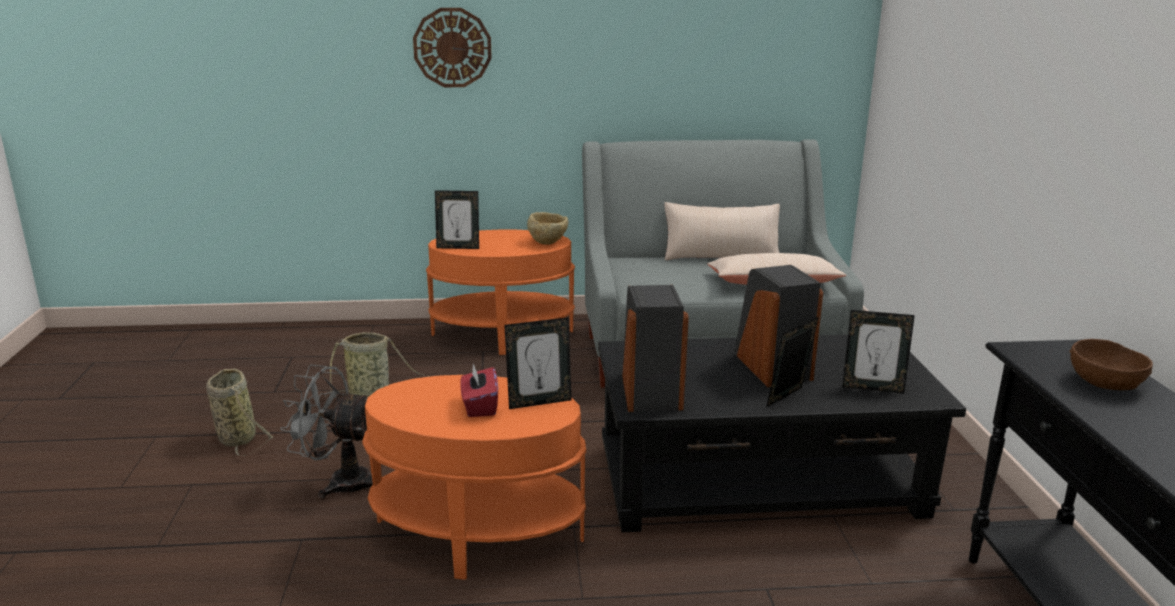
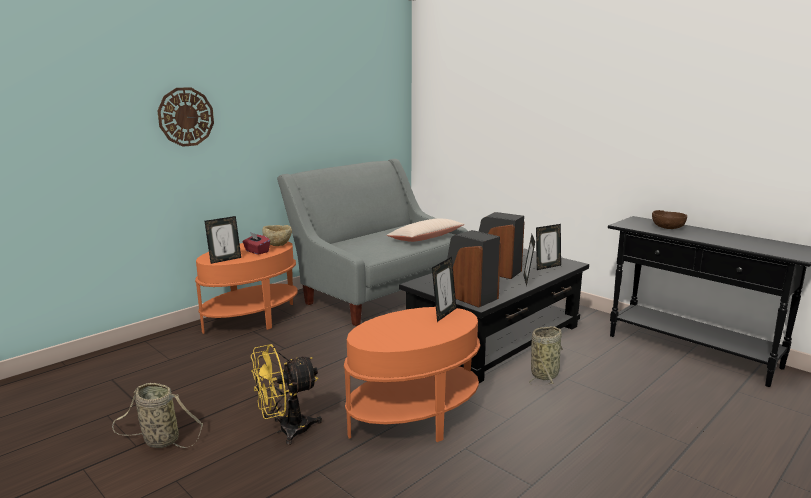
camera: 40 degrees left, 5 degrees down
grey fan [280,365,373,499] -> yellow fan [251,344,322,445]
basket [325,332,430,397] -> basket moved to [529,326,563,386]
red tissue box [460,364,498,417] -> red tissue box moved to [242,232,270,255]
beige pillow [664,202,780,260] -> none

